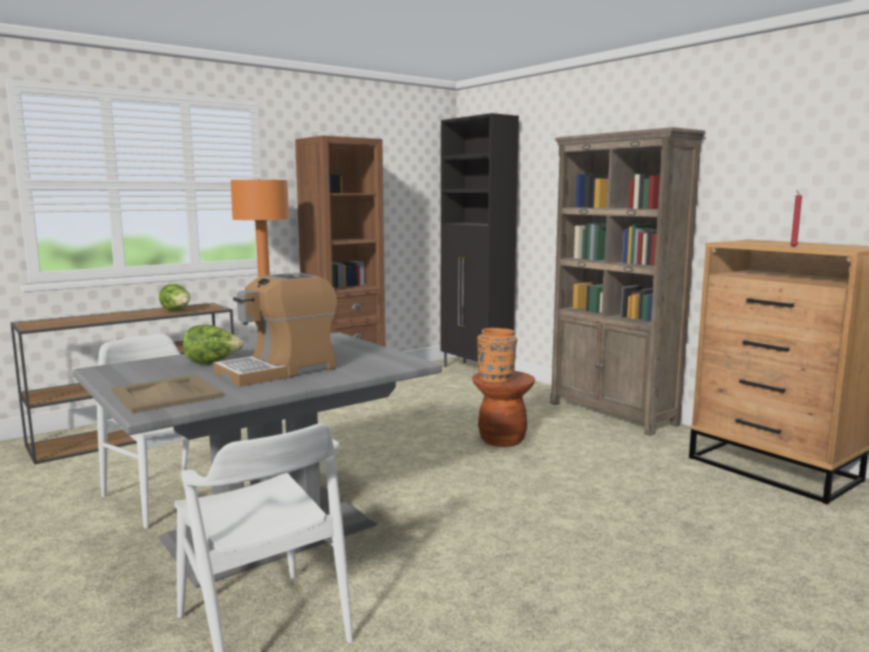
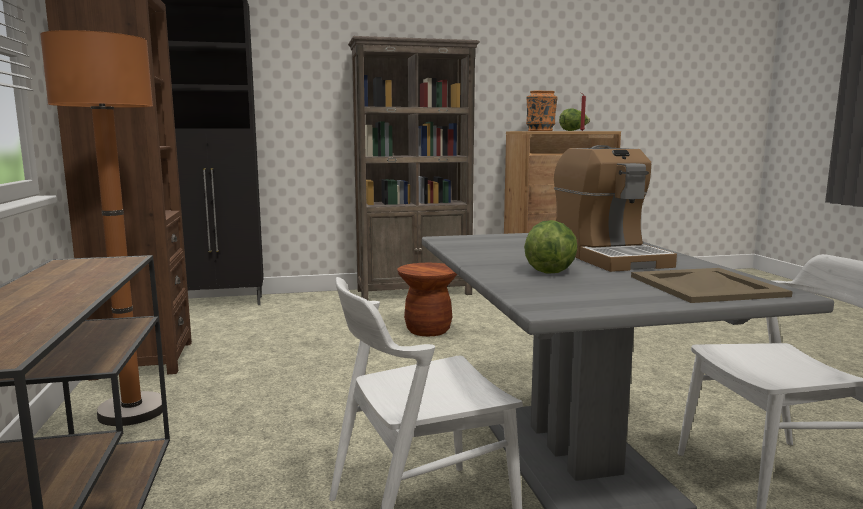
camera: 65 degrees left, 0 degrees up
lettuce [159,284,190,311] -> lettuce moved to [559,108,590,131]
orange vase [477,328,517,383] -> orange vase moved to [526,90,558,131]

